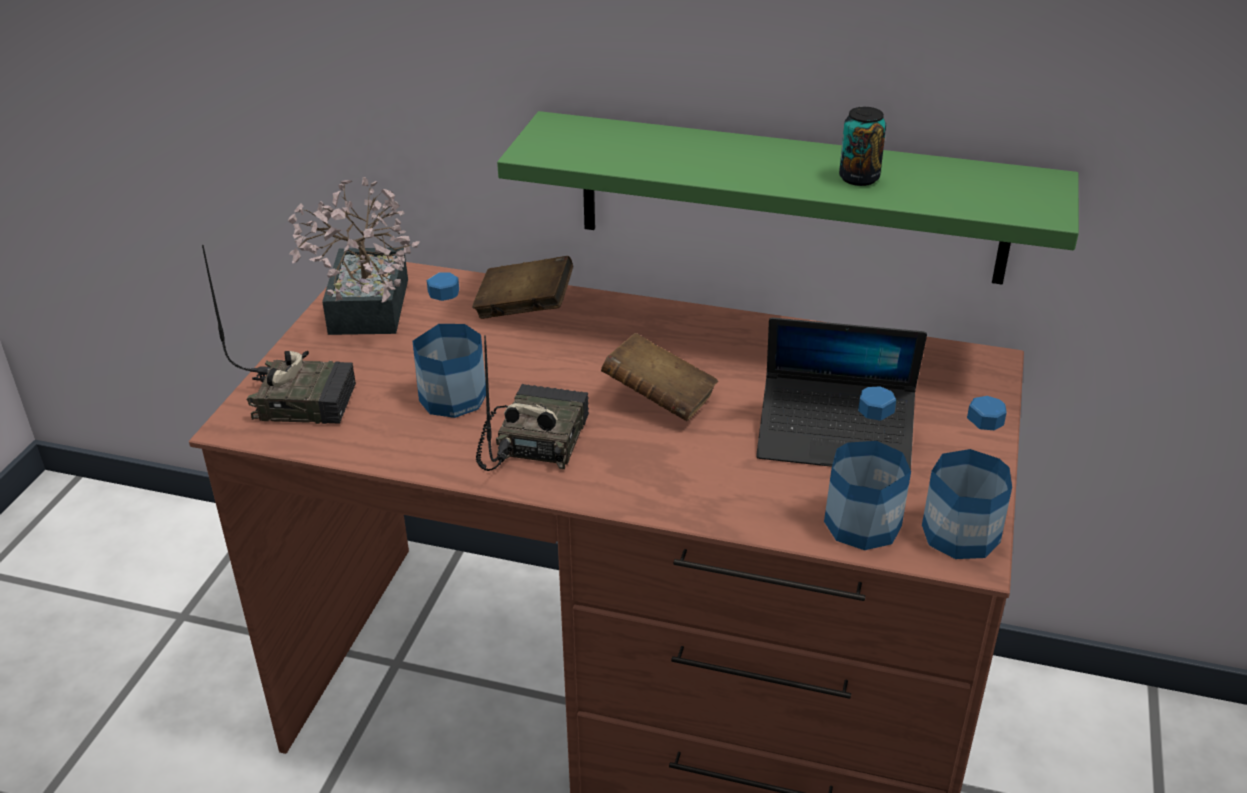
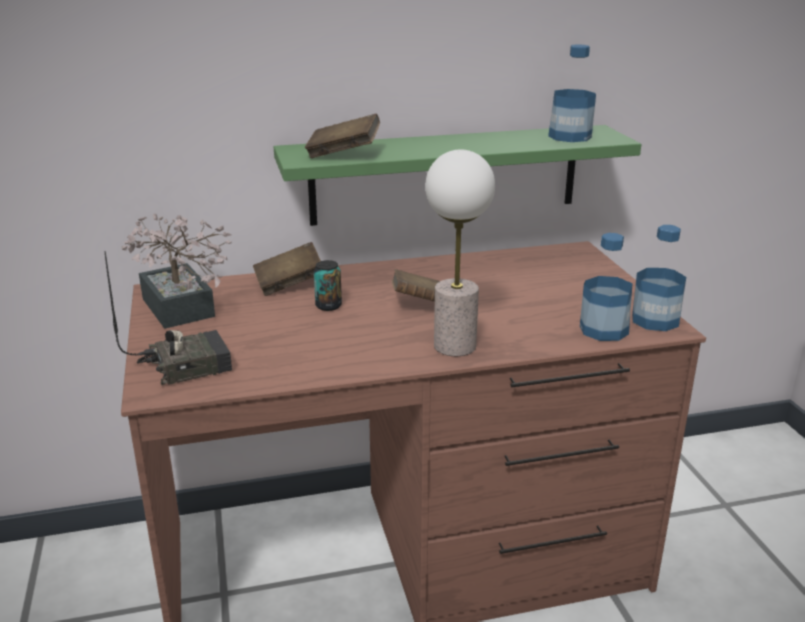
camera: 30 degrees left, 10 degrees down
bottle [413,272,486,418] -> bottle moved to [548,44,596,142]
radio [476,335,589,471] -> none
laptop [756,317,927,470] -> none
can [839,107,886,186] -> can moved to [314,260,342,311]
none -> brown book [305,114,380,158]
none -> table lamp [425,150,495,356]

